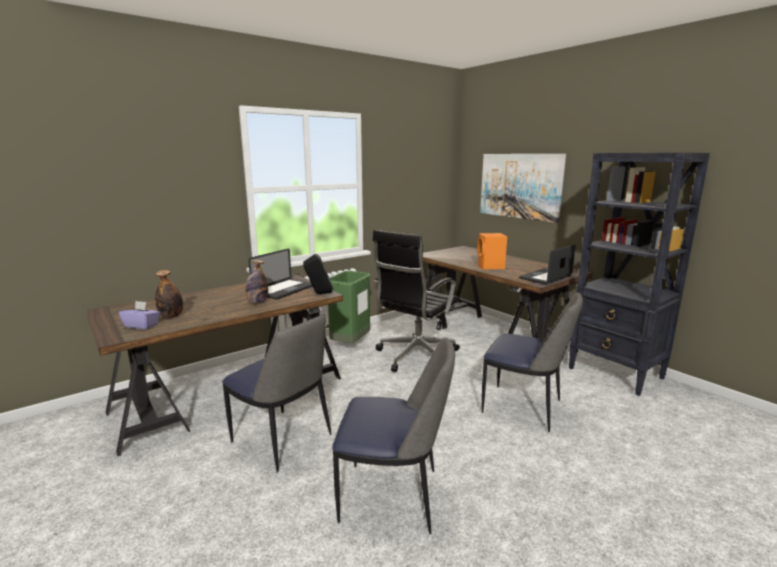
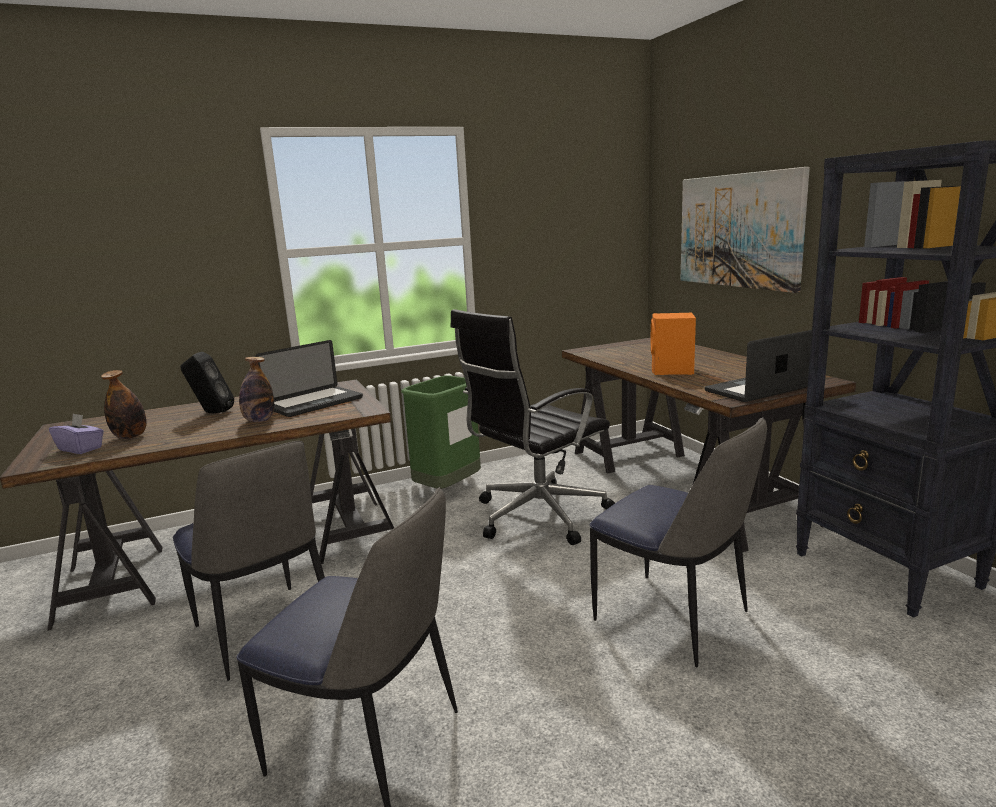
camera: 15 degrees right, 0 degrees up
black speaker [303,253,334,294] -> black speaker moved to [180,352,234,413]

